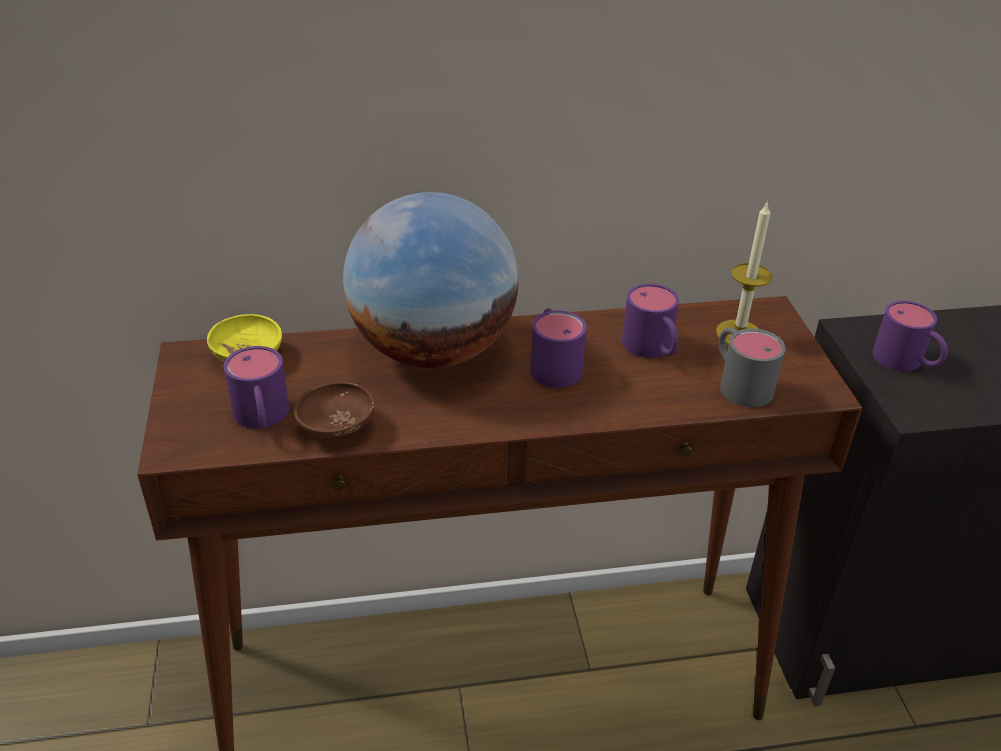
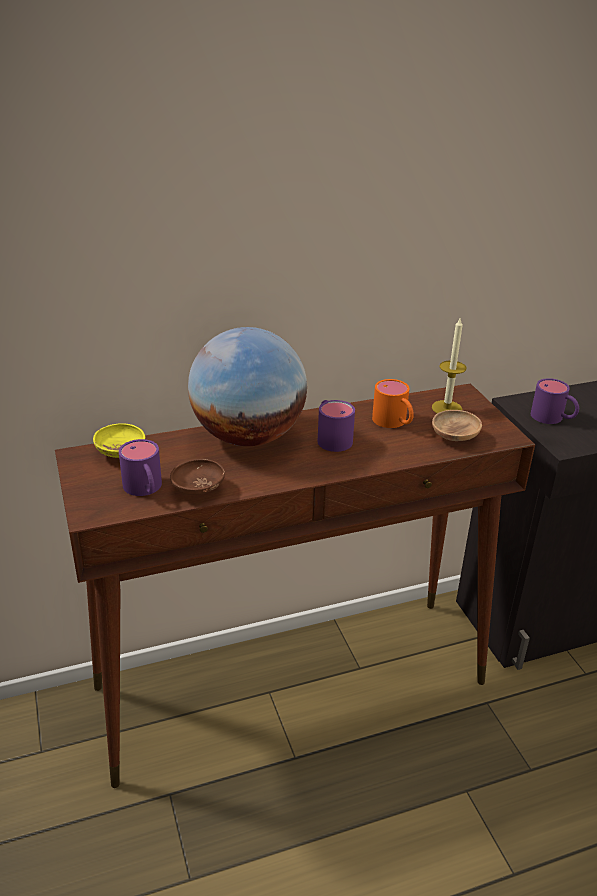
camera: 10 degrees left, 5 degrees down
purple mug [622,284,679,358] -> orange mug [372,379,414,428]
grey mug [719,327,786,407] -> brown bowl [432,410,482,441]

